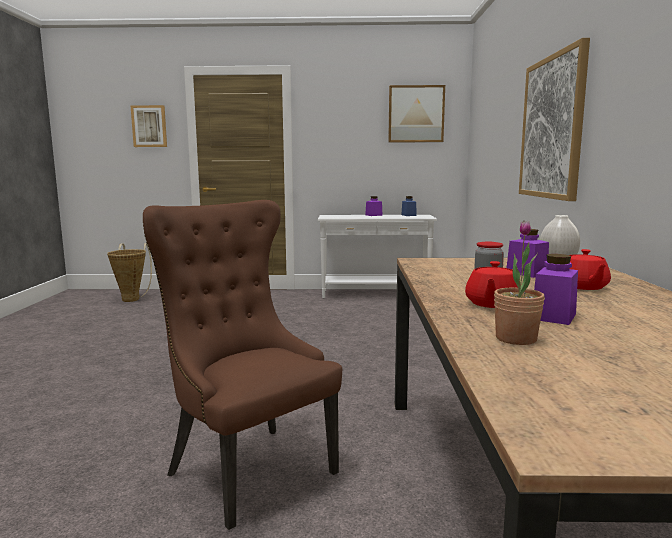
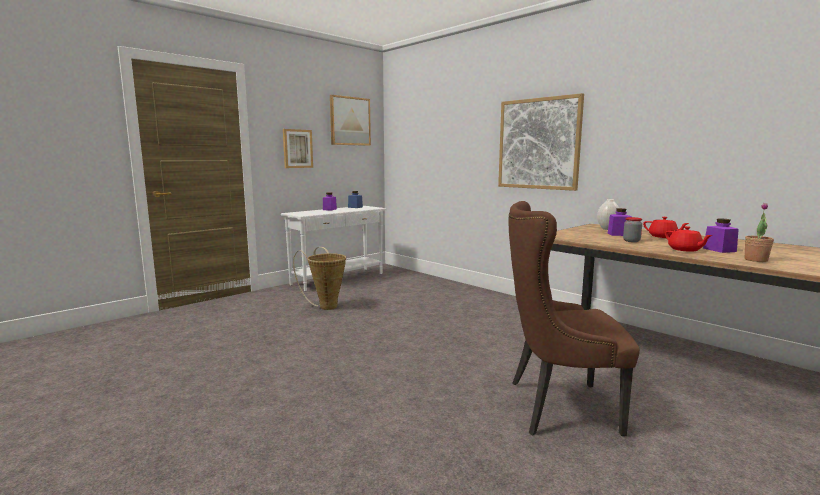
camera: 45 degrees left, 0 degrees up
basket [107,243,152,302] -> basket moved to [293,247,346,310]
picture [130,105,167,147] -> picture moved to [283,129,313,168]

